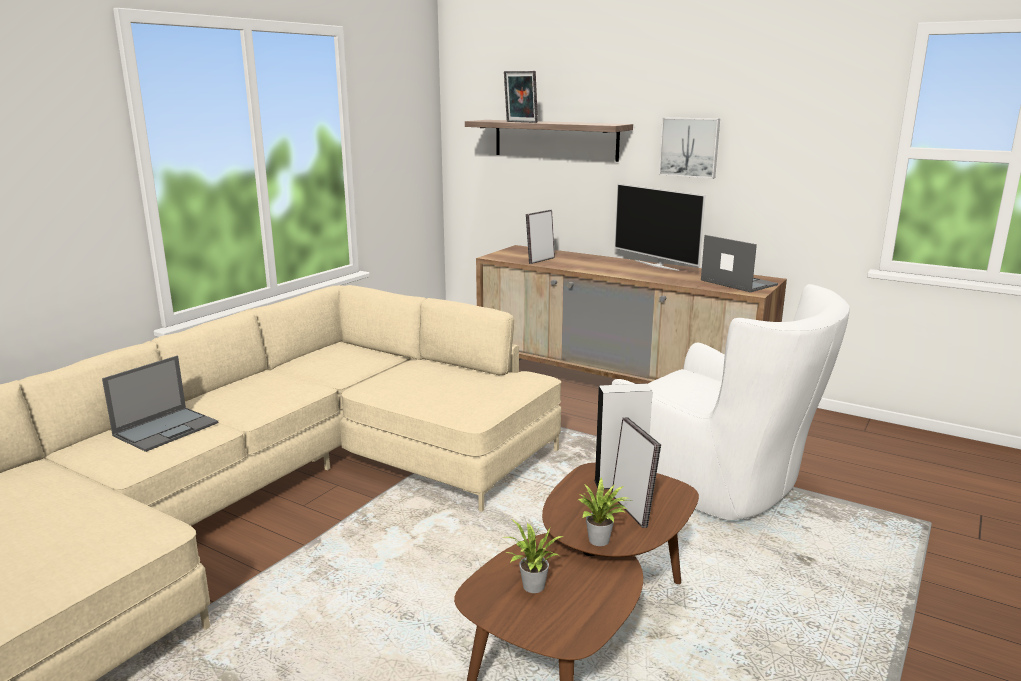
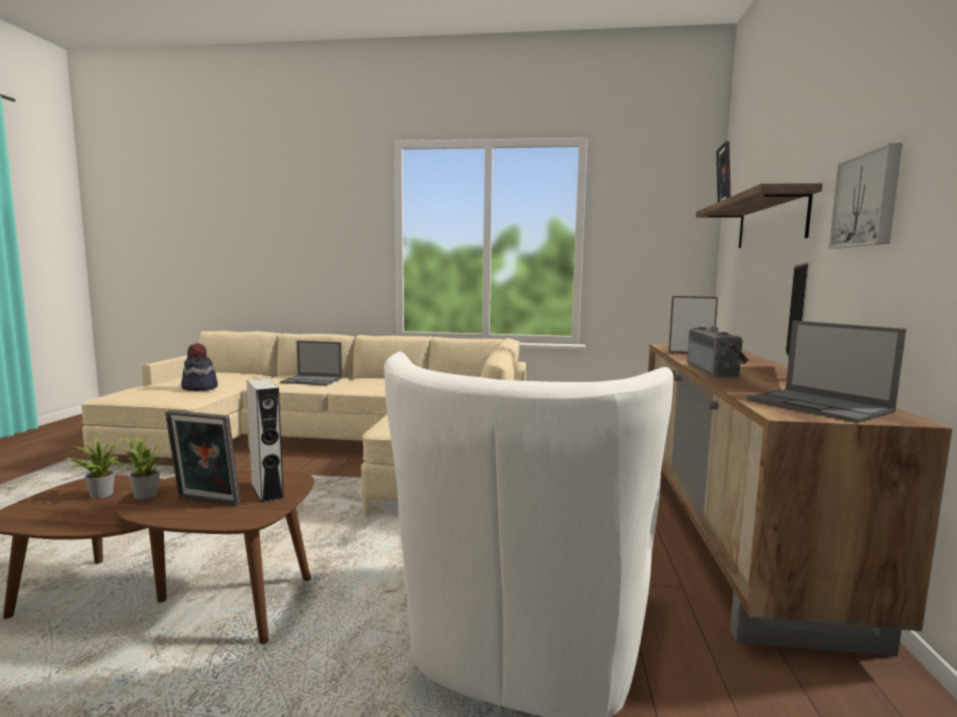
camera: 65 degrees right, 10 degrees down
picture frame [611,417,661,528] -> picture frame turned 60 degrees clockwise [165,410,240,505]
laptop [701,235,778,292] -> laptop turned 120 degrees clockwise [747,320,906,423]
none -> hat [181,343,218,391]
none -> radio [687,326,749,378]

